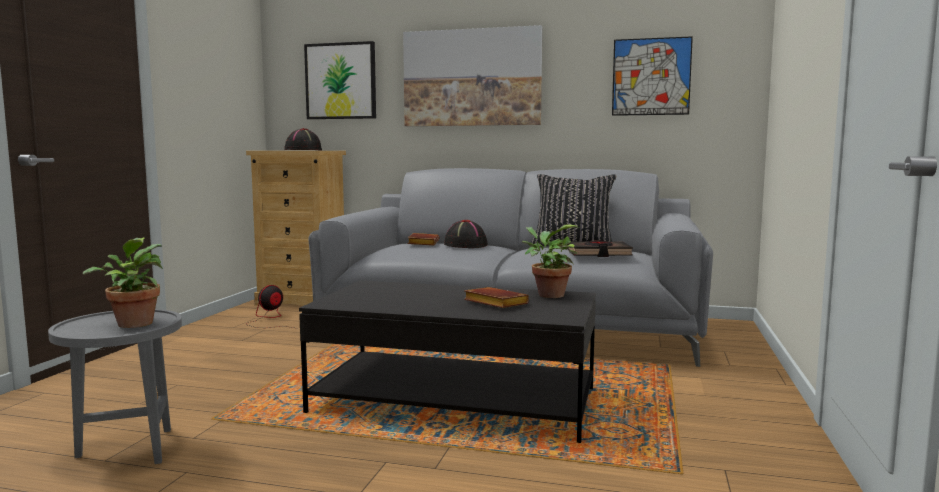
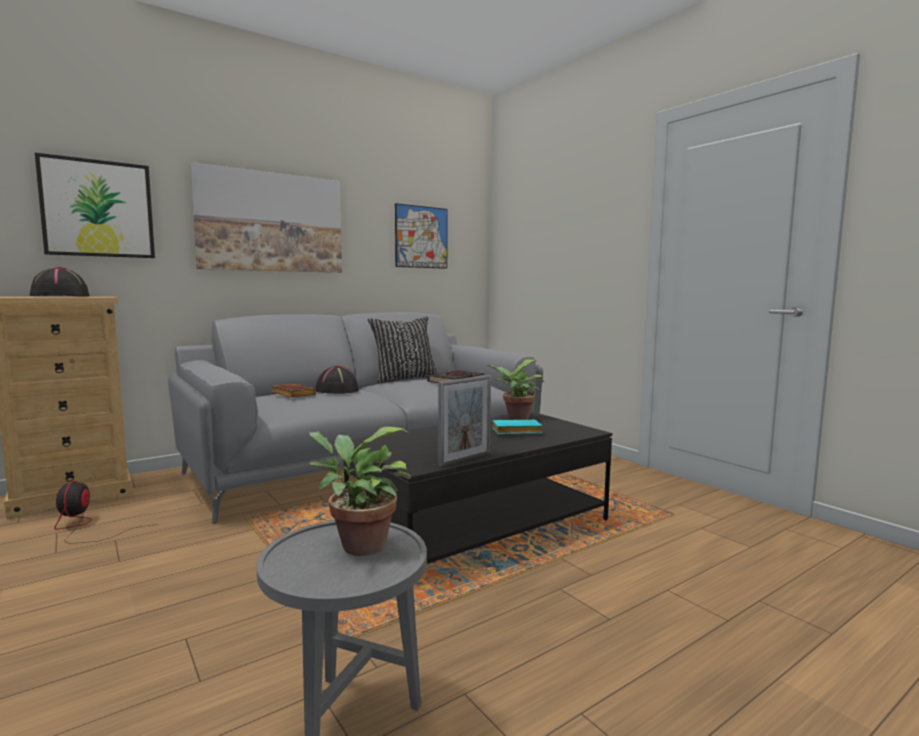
camera: 50 degrees left, 0 degrees up
brown book [464,287,529,308] -> turquoise book [492,419,542,434]
none -> picture frame [438,375,491,467]

